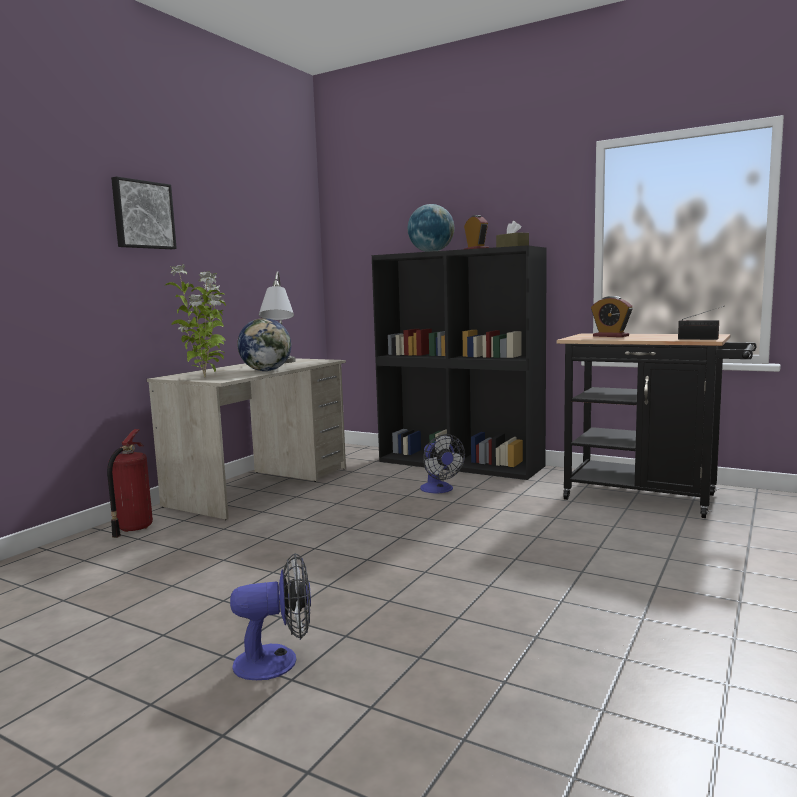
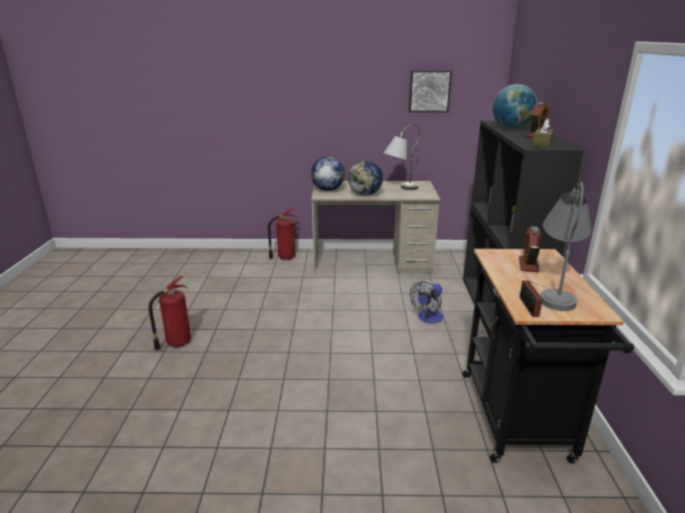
camera: 60 degrees right, 15 degrees up
picture [111,177,177,249] -> picture moved to [409,70,452,112]
potted plant [164,264,226,377] -> globe [311,156,345,191]
fan [230,553,311,680] -> fire extinguisher [148,275,191,351]
none -> grey table lamp [540,182,591,311]

